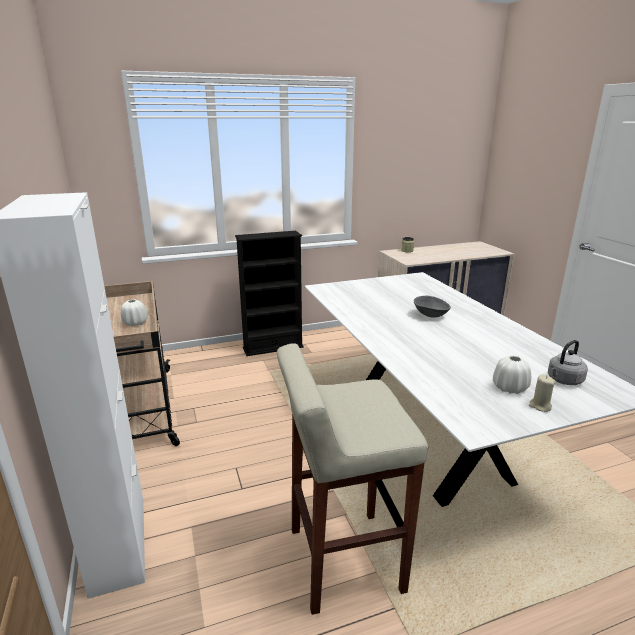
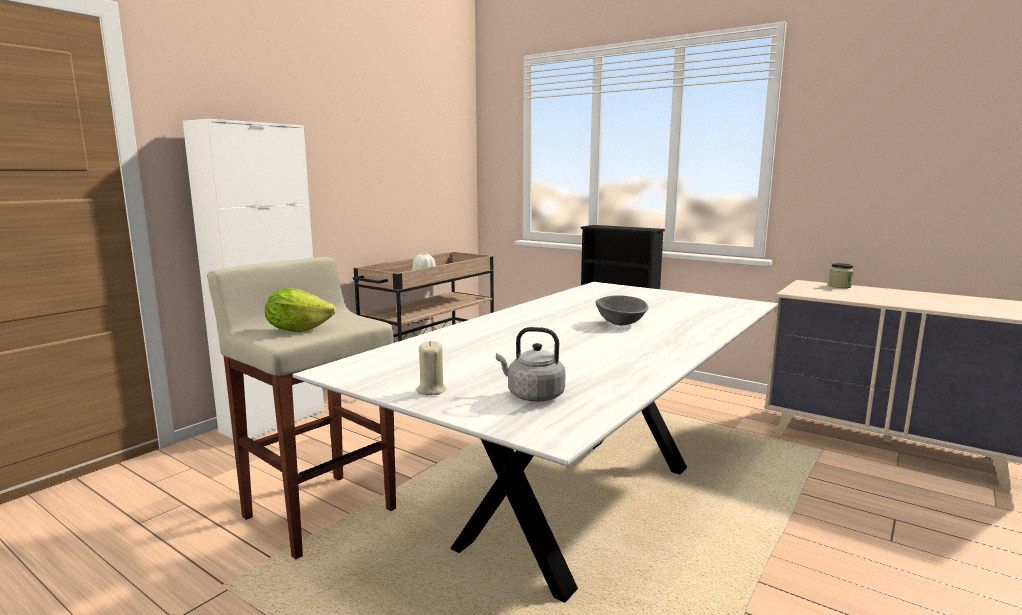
camera: 55 degrees right, 10 degrees down
white vase [493,356,531,394] -> none
none -> lettuce [265,288,336,332]

